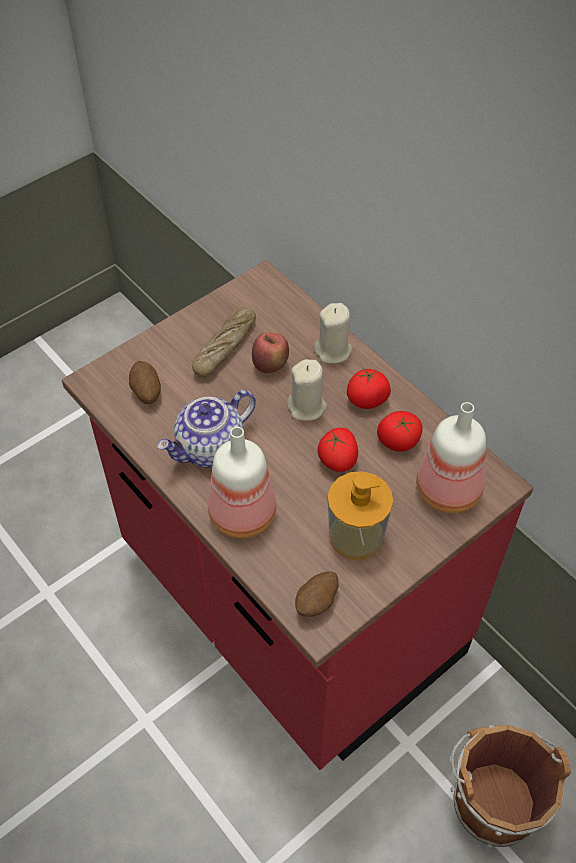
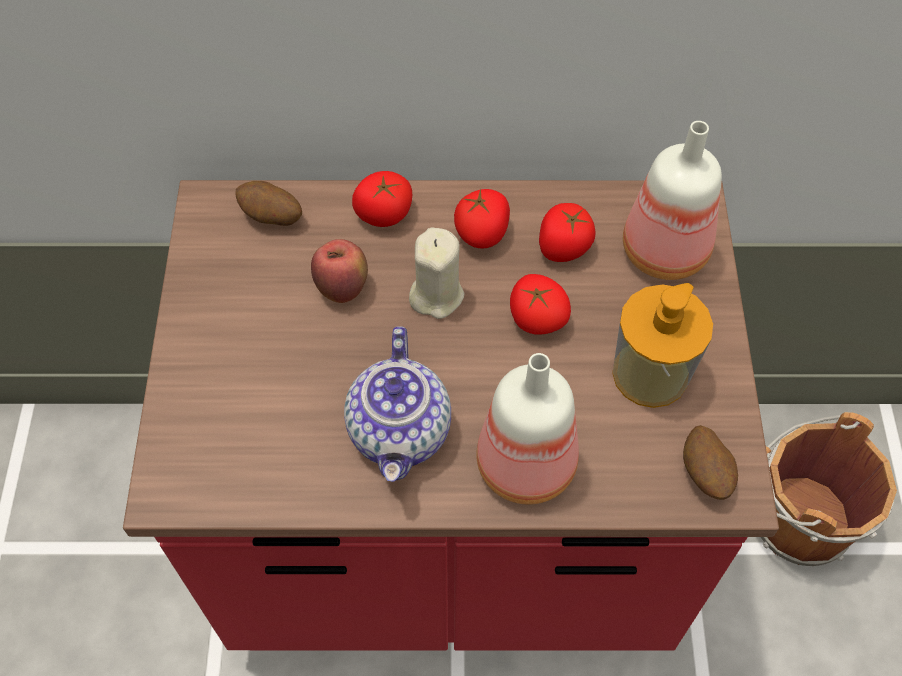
camera: 50 degrees left, 5 degrees up
potato [129,361,161,404] -> potato moved to [235,181,302,226]
bread [192,306,256,377] -> none
beige candle [314,303,353,364] -> tomato [352,171,412,227]

